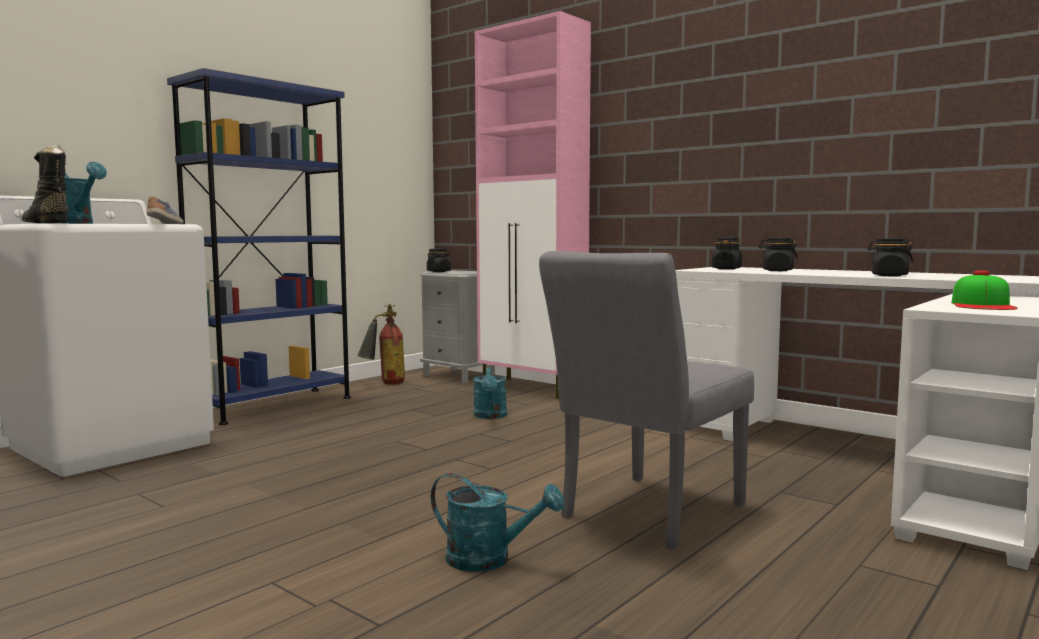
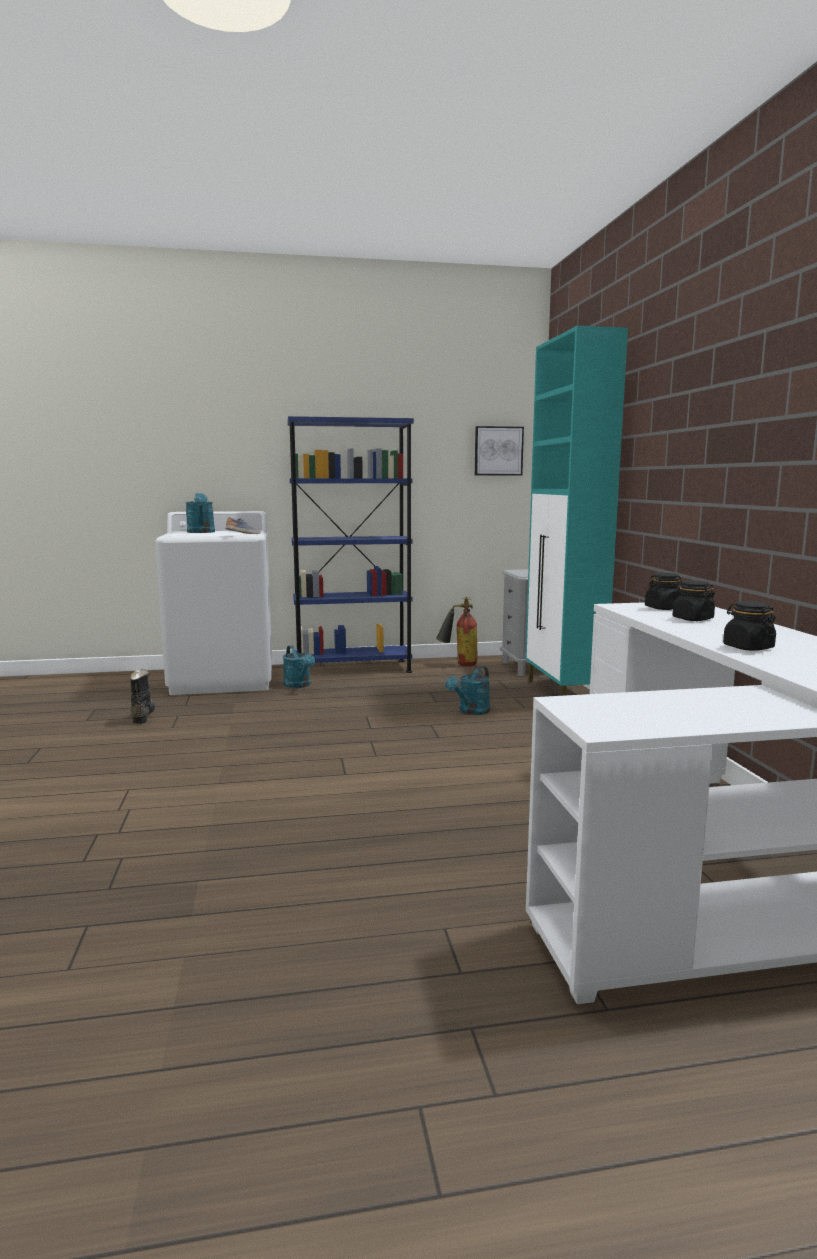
camera: 40 degrees right, 5 degrees up
black boot [22,145,68,223] -> black boot moved to [130,669,155,724]
black jar [427,249,451,272] -> none
turquoise watering can [431,473,564,572] -> turquoise watering can moved to [283,645,315,688]
pink cabinet [475,11,591,399] -> turquoise cabinet [525,326,628,696]
grey chair [539,251,754,550] -> none
cap [952,270,1018,310] -> none
none -> picture [475,426,524,475]

